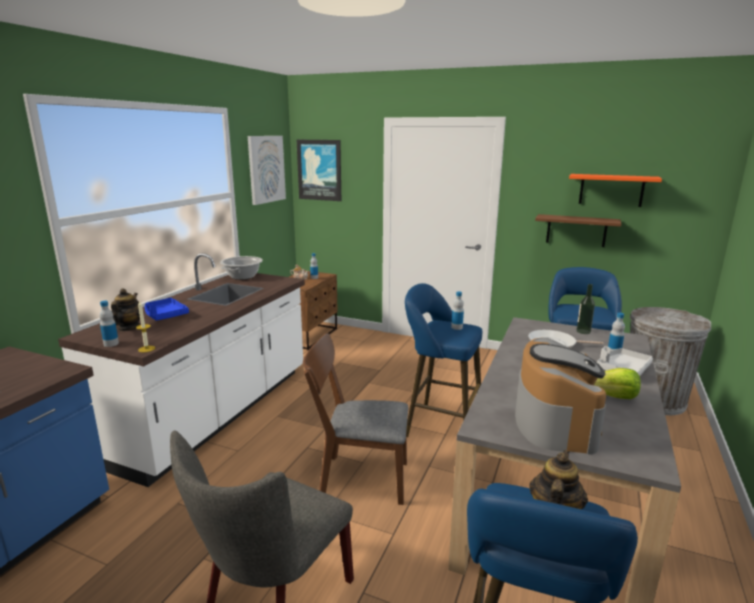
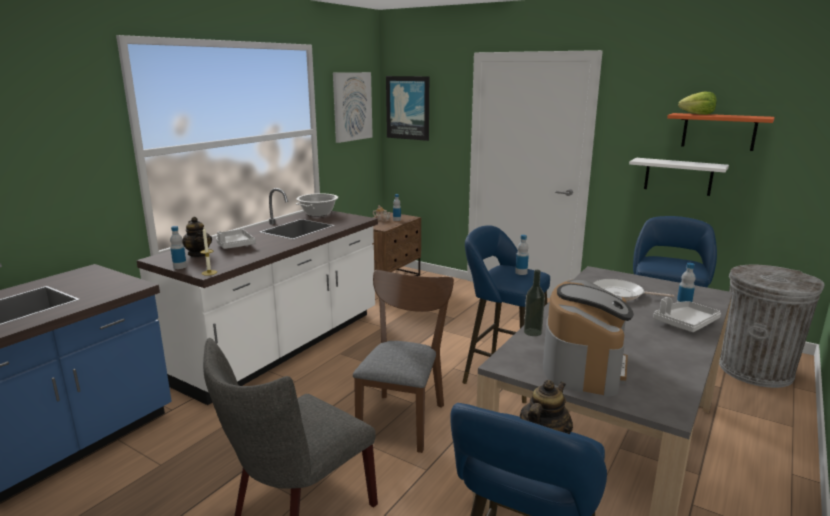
camera: 10 degrees right, 0 degrees up
teapot [111,288,140,331] -> teapot turned 135 degrees clockwise [182,217,212,257]
blue tray [145,298,189,321] -> grey tray [216,229,256,249]
brown chair [303,333,408,505] -> brown chair turned 90 degrees clockwise [353,270,454,453]
brown shelf [535,214,621,247] -> white shelf [629,158,729,196]
bottle [576,284,595,334] -> bottle moved to [524,270,545,336]
lettuce [594,368,641,399] -> lettuce moved to [678,92,717,115]

